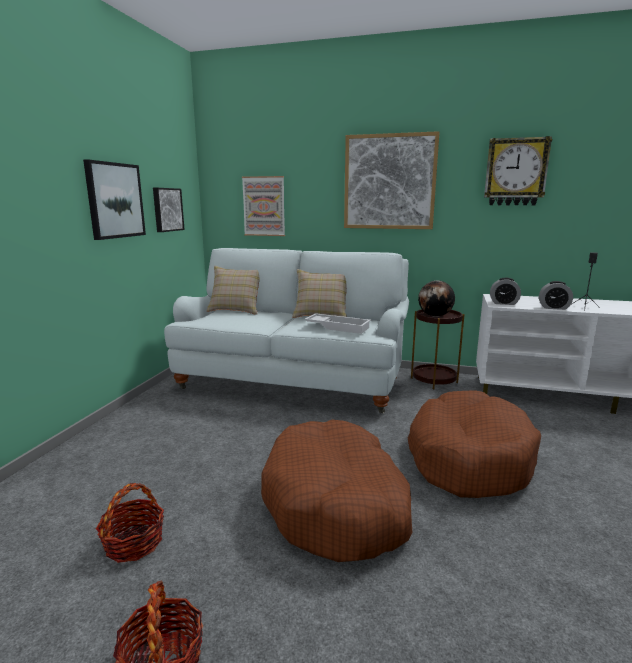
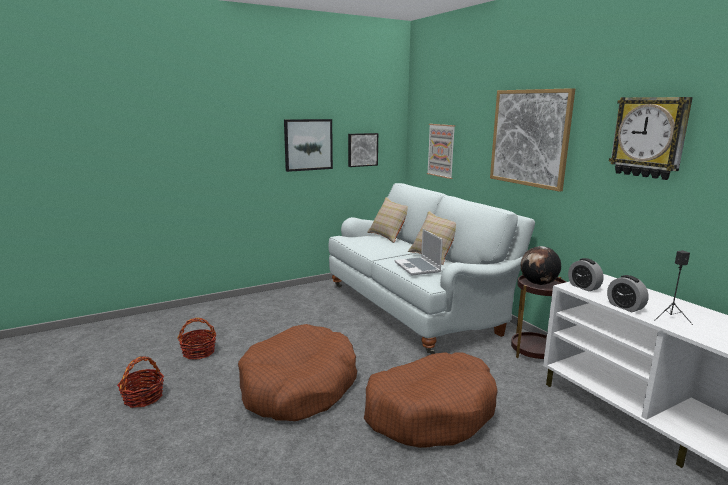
camera: 45 degrees right, 0 degrees up
white tray [305,313,371,334] -> laptop [394,229,443,276]

